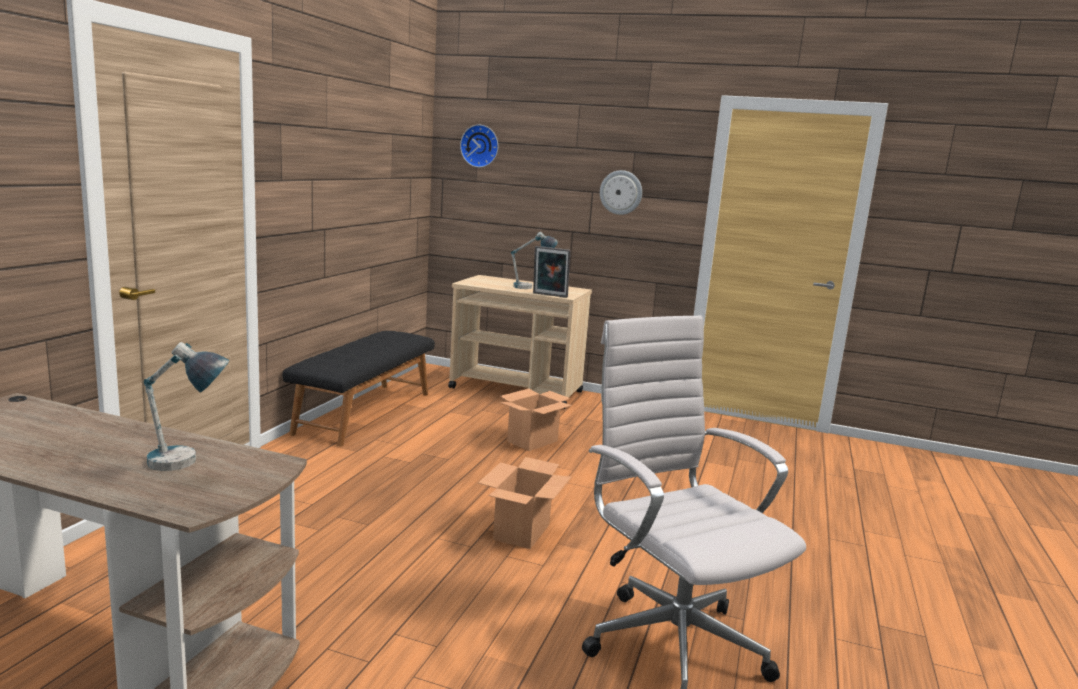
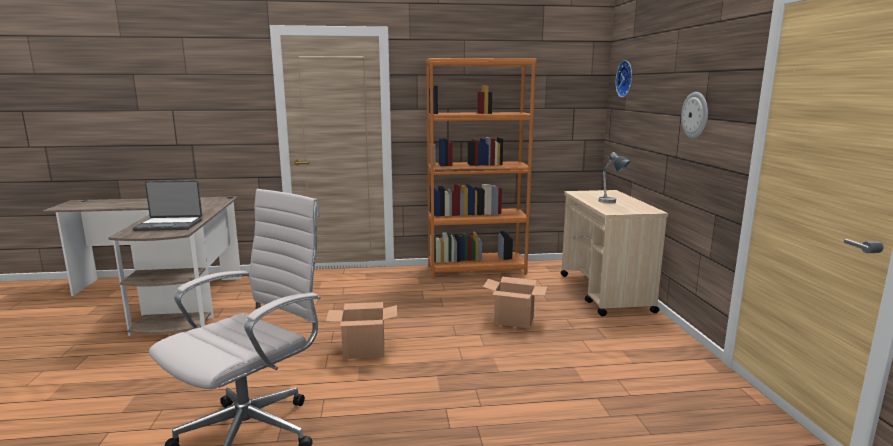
camera: 65 degrees right, 0 degrees up
table lamp [144,342,229,471] -> laptop [133,180,202,231]
black bench [282,331,435,446] -> orange bookcase [426,58,537,279]
picture frame [533,246,570,298] -> none

